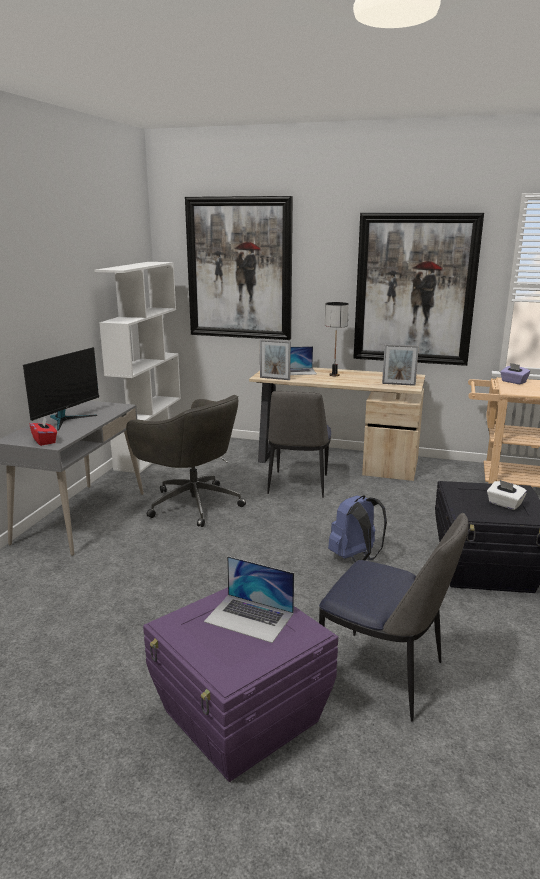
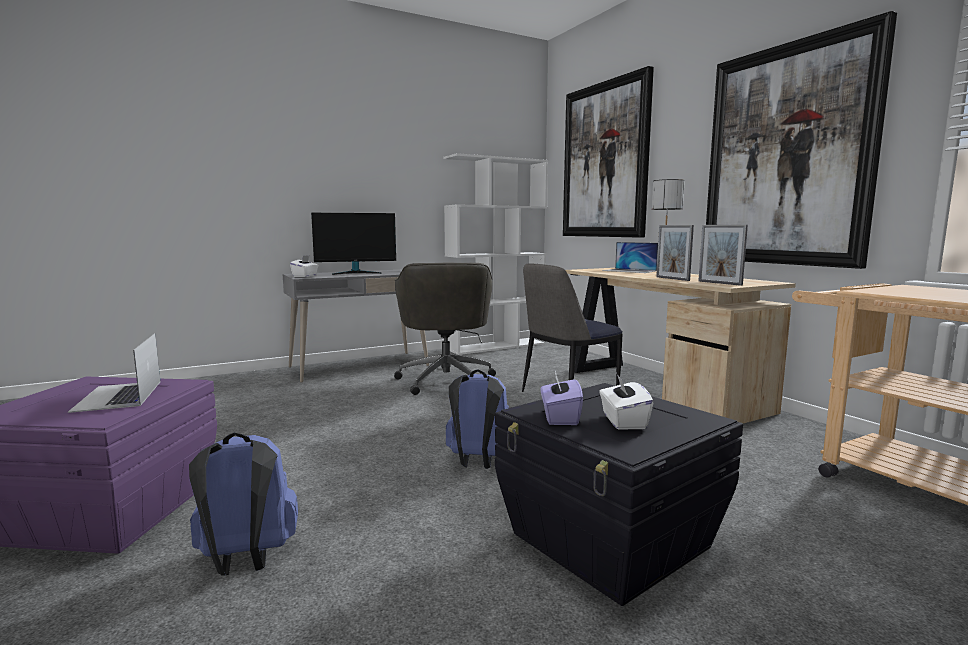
camera: 45 degrees right, 10 degrees down
red tissue box [30,417,57,446] -> white tissue box [290,255,319,277]
picture frame [260,339,291,380] -> picture frame moved to [656,225,694,281]
chair [319,513,469,722] -> blue backpack [189,433,298,575]
purple tissue box [500,363,530,384] -> purple tissue box moved to [541,371,583,425]

